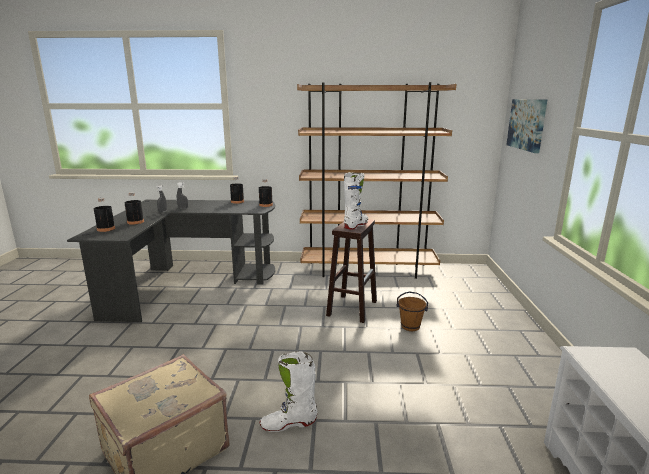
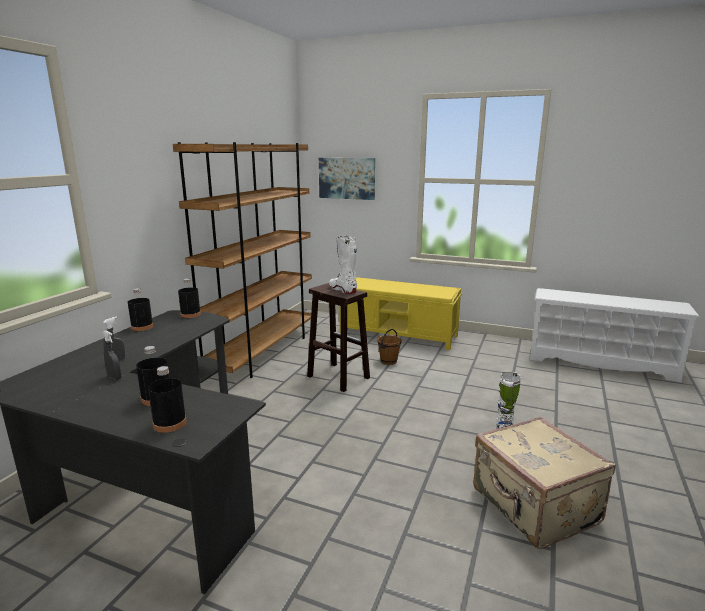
camera: 70 degrees left, 0 degrees up
none -> yellow bench [339,277,462,350]

